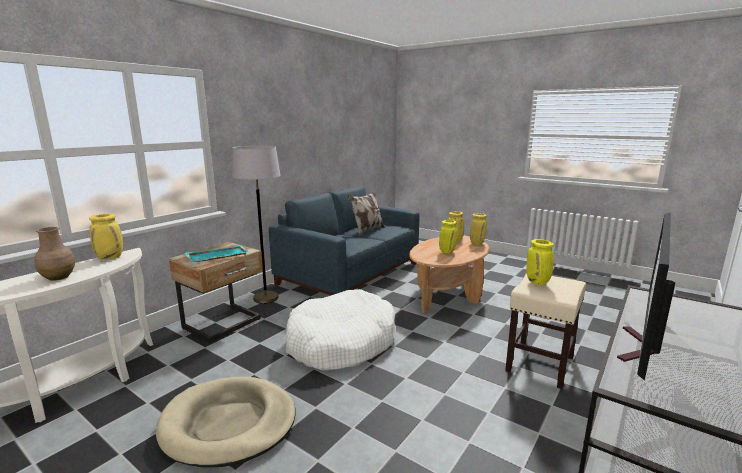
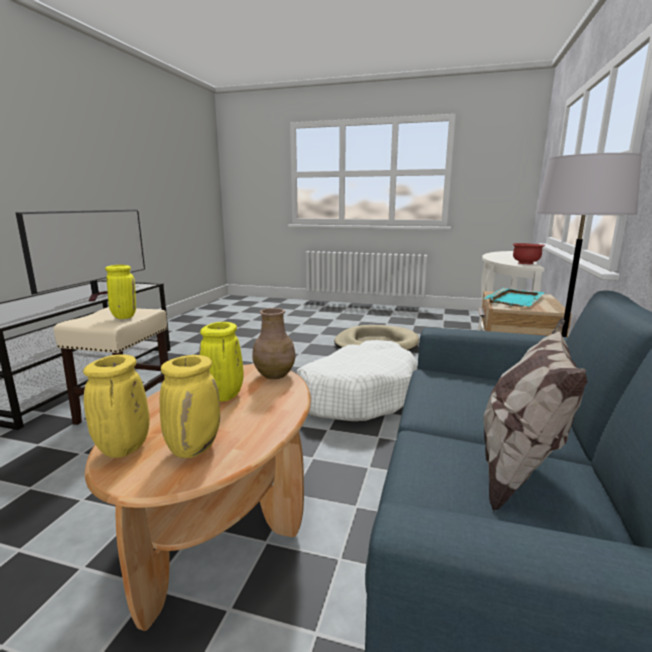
camera: 160 degrees right, 0 degrees up
brown vase [34,227,75,281] -> brown vase moved to [252,308,296,379]
yellow vase [89,214,123,260] -> red bowl [512,243,545,264]

